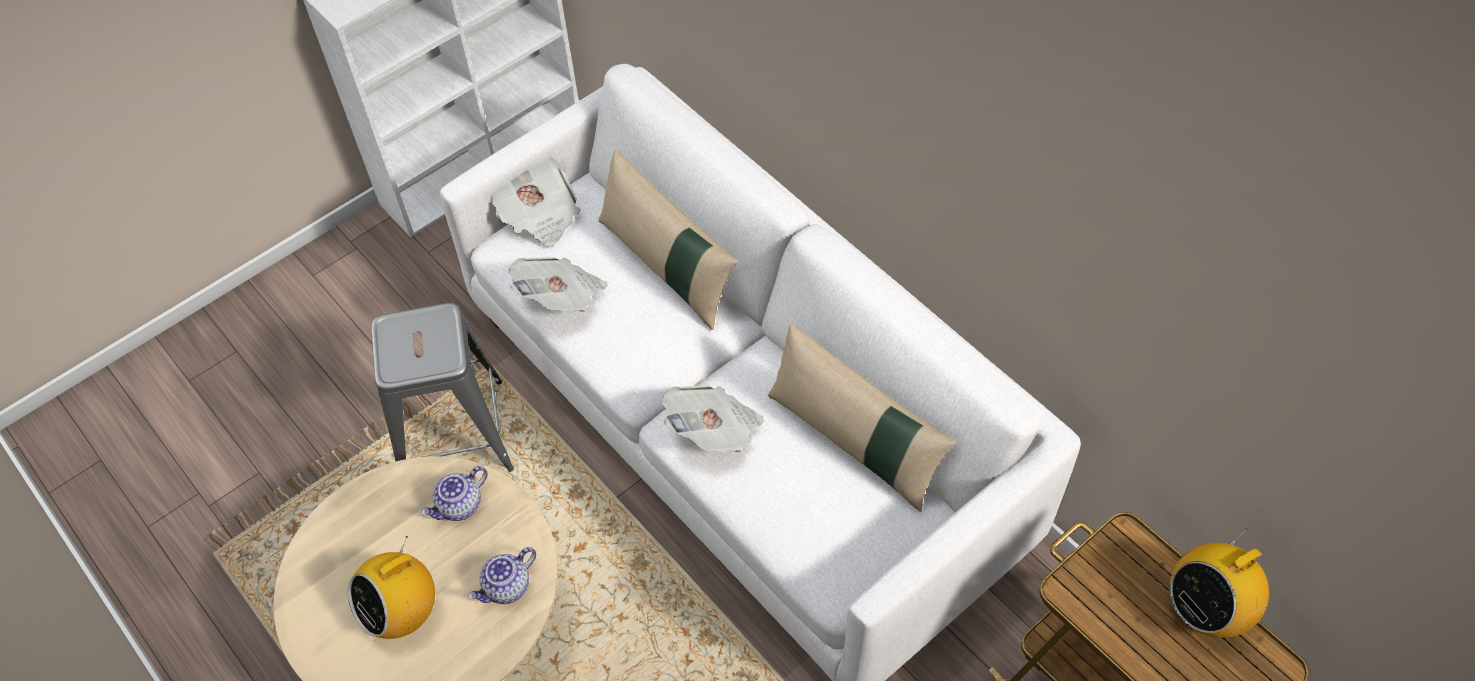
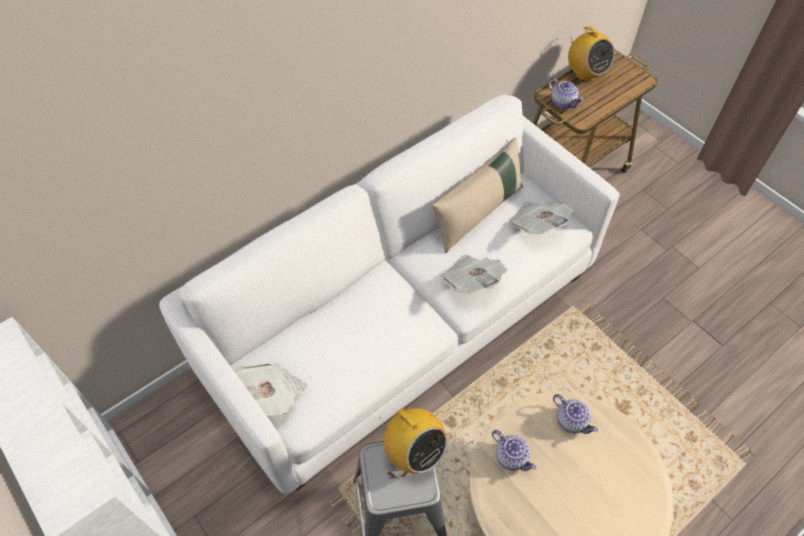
camera: 90 degrees left, 0 degrees up
radio [348,536,435,639] -> radio moved to [379,408,447,473]
newspaper [509,257,608,312] -> newspaper moved to [509,202,574,234]
beige pillow [599,151,738,330] -> none
none -> teapot [548,77,584,109]

